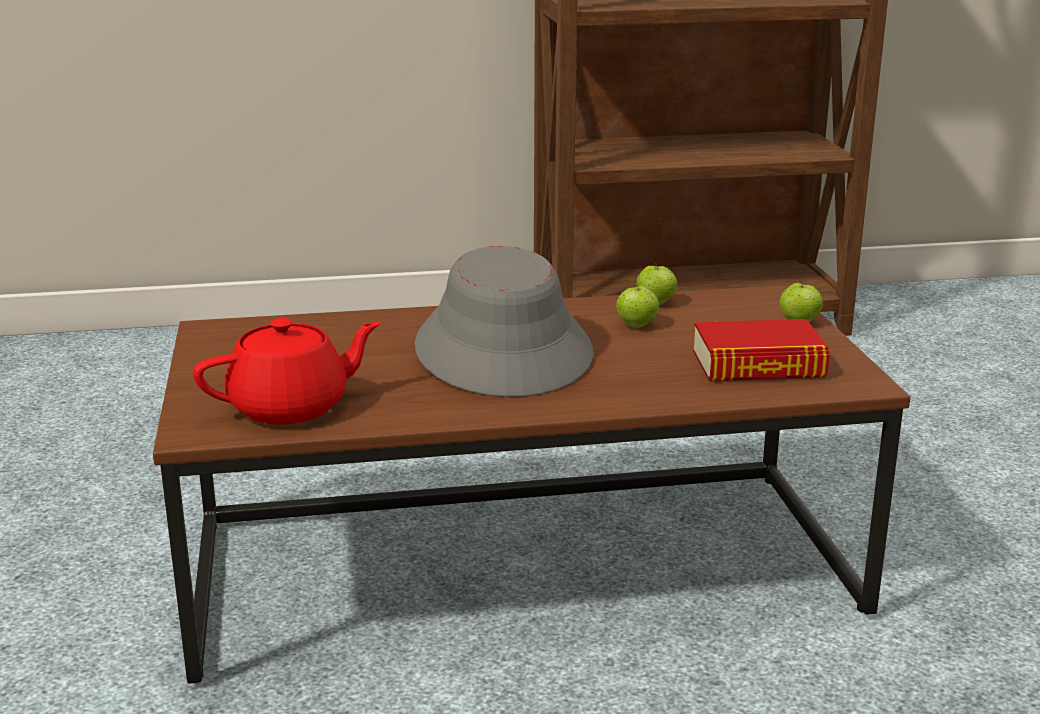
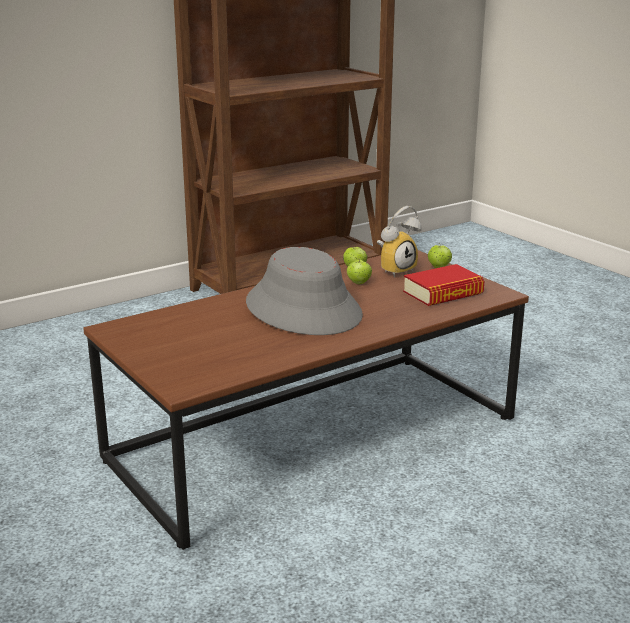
camera: 25 degrees left, 0 degrees up
red teapot [193,318,381,424] -> none
none -> alarm clock [377,206,421,277]

